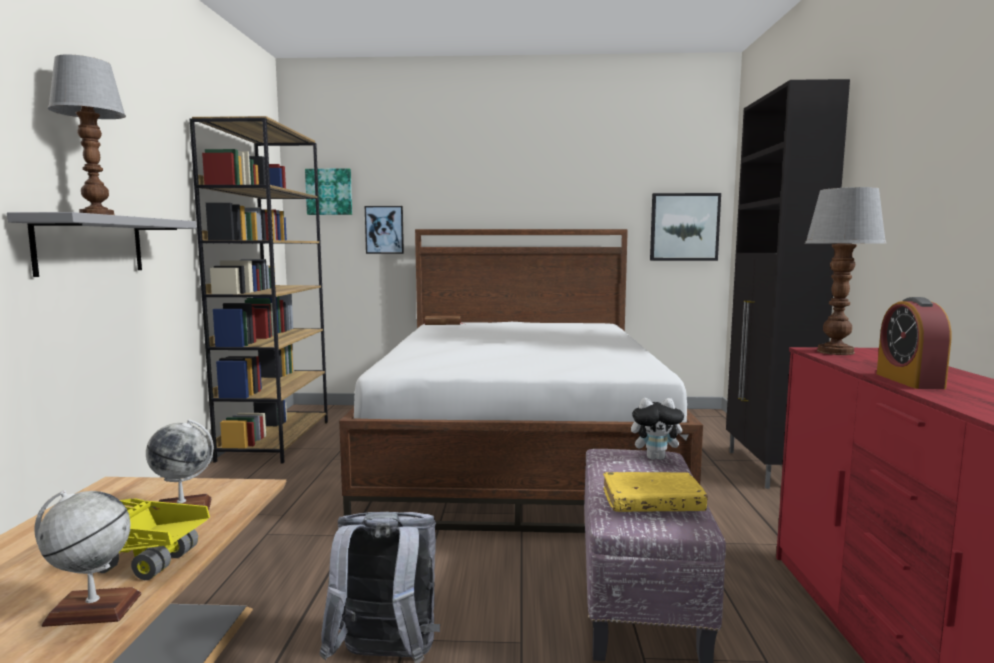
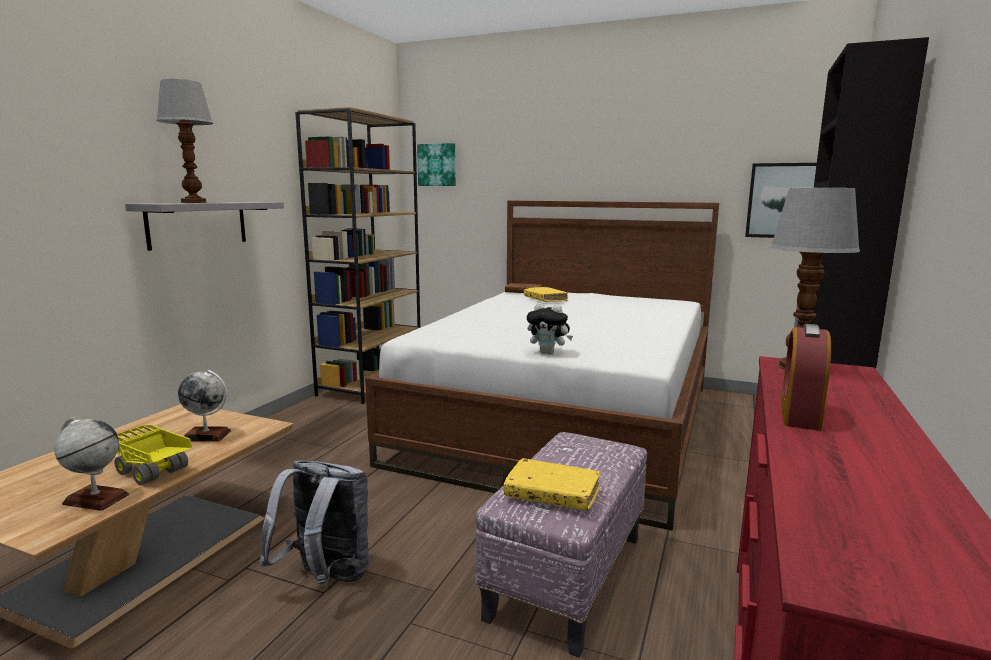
camera: 20 degrees right, 5 degrees up
picture [365,206,404,254] -> none
plush toy [631,398,689,460] -> plush toy moved to [527,303,573,355]
none -> yellow book [524,287,568,302]

